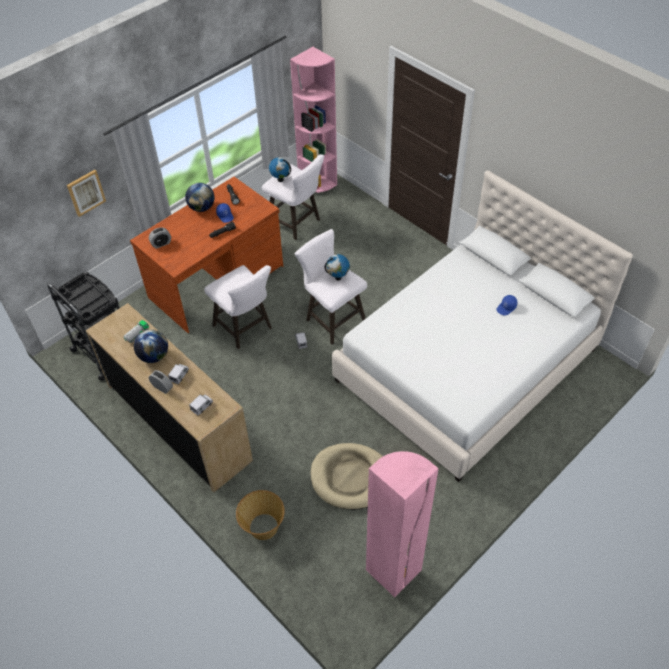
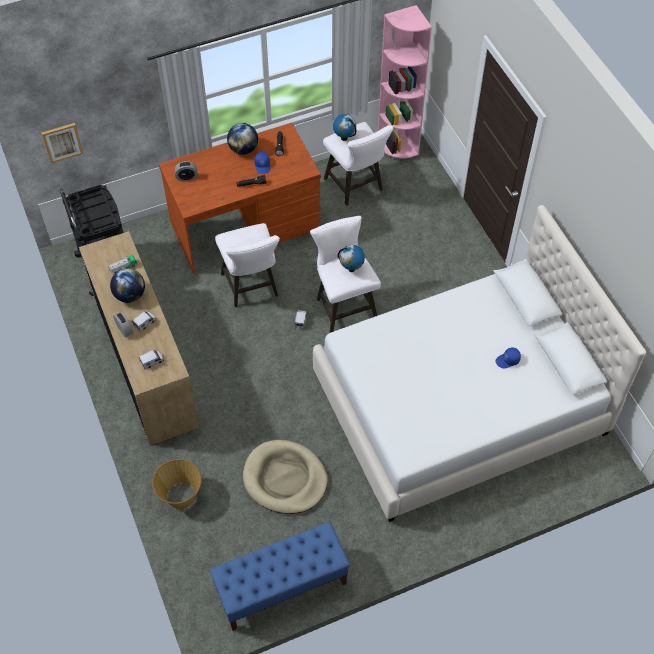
camera: 20 degrees right, 5 degrees up
picture [67,170,106,217] -> picture moved to [41,123,83,163]
pink bookcase [366,451,439,597] -> blue bench [210,522,350,631]

